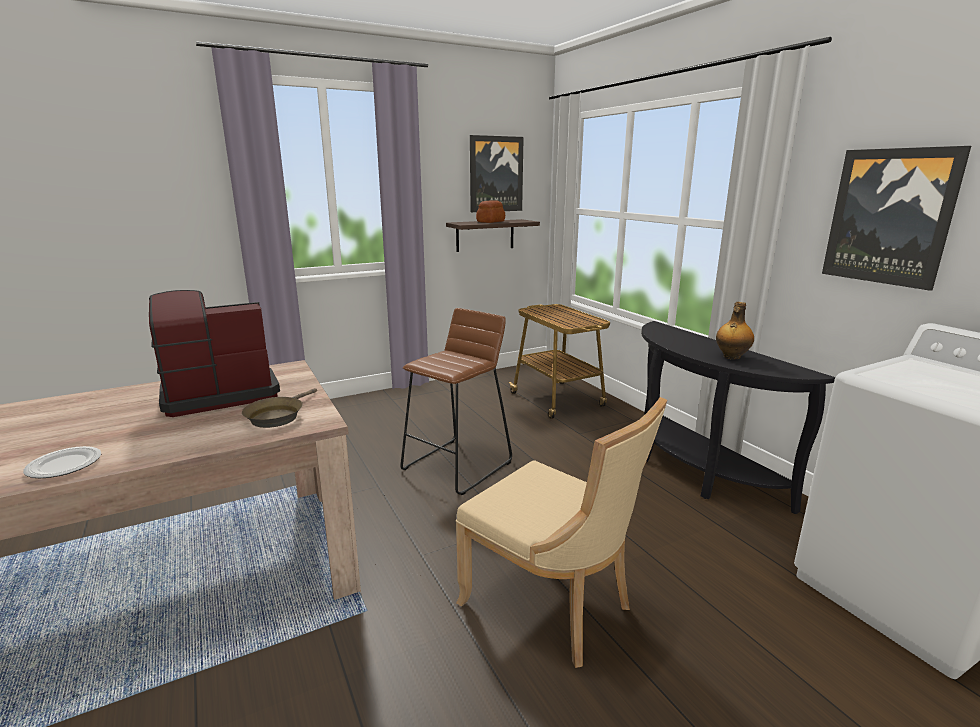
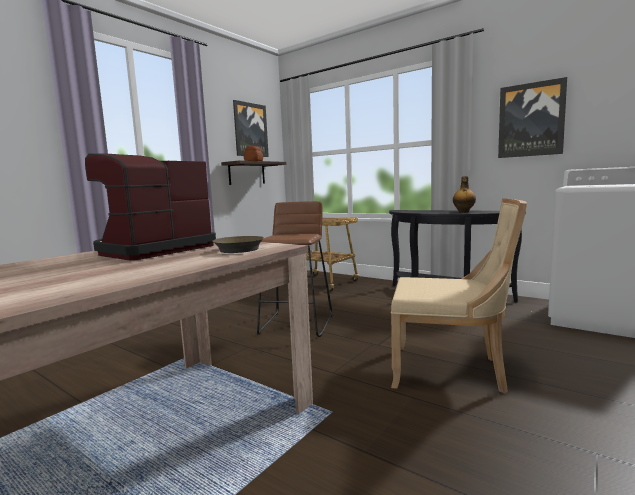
camera: 25 degrees left, 10 degrees down
plate [23,446,101,478] -> none

